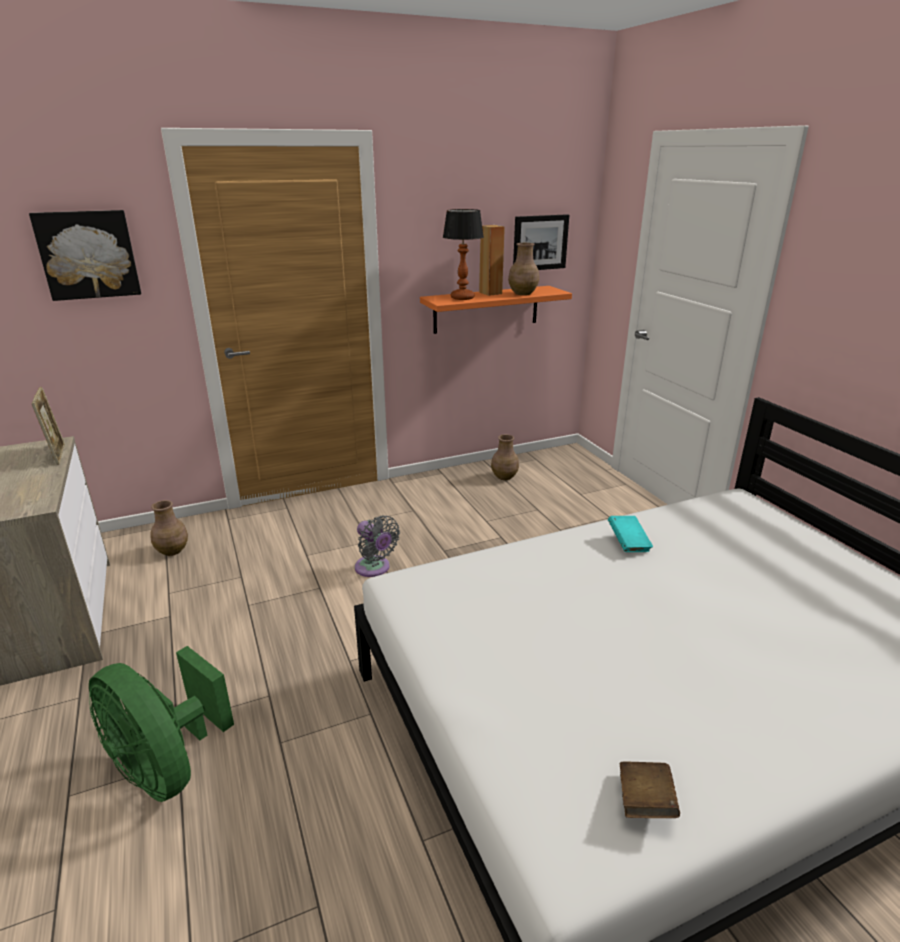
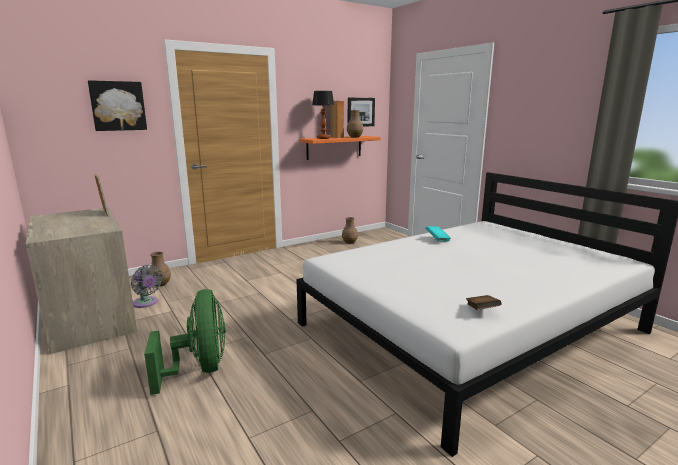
camera: 10 degrees left, 10 degrees down
green fan [89,646,234,802] -> green fan turned 135 degrees counterclockwise [144,289,226,395]
grey fan [355,515,400,577] -> grey fan moved to [131,265,162,308]

